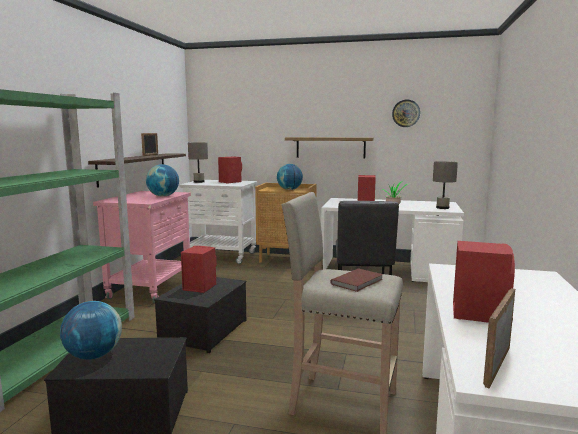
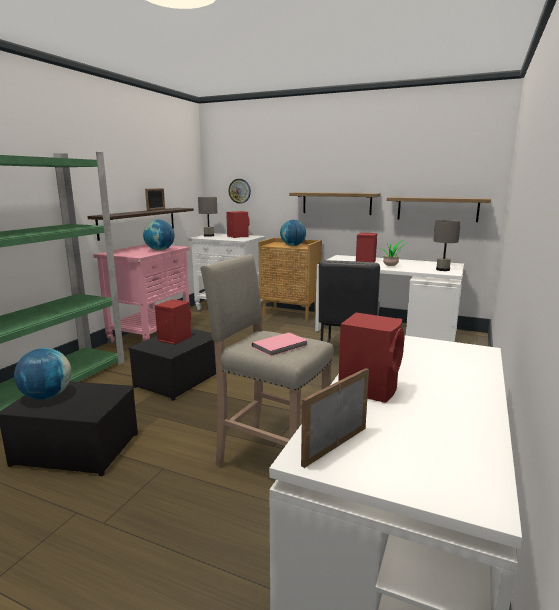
camera: 10 degrees right, 5 degrees up
brown book [330,268,383,292] -> pink book [252,333,307,356]
wall clock [392,99,420,127] -> wall clock moved to [229,179,251,204]
none -> shelf [387,197,491,222]

